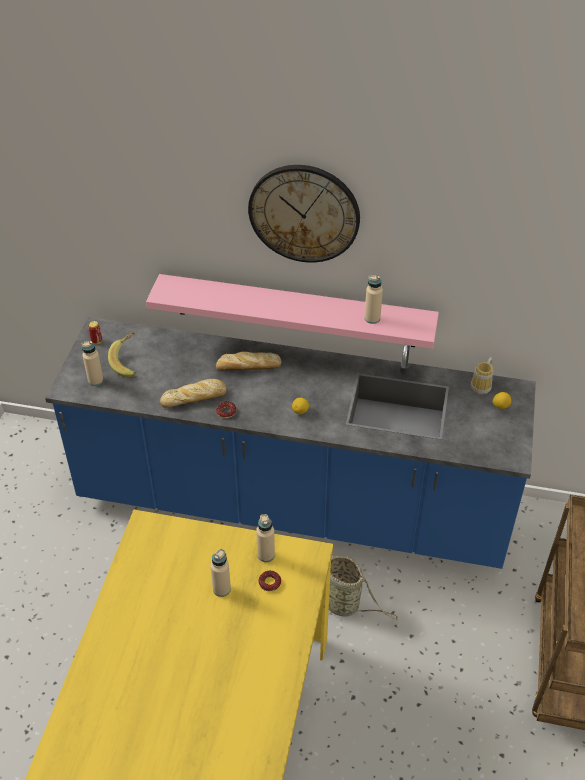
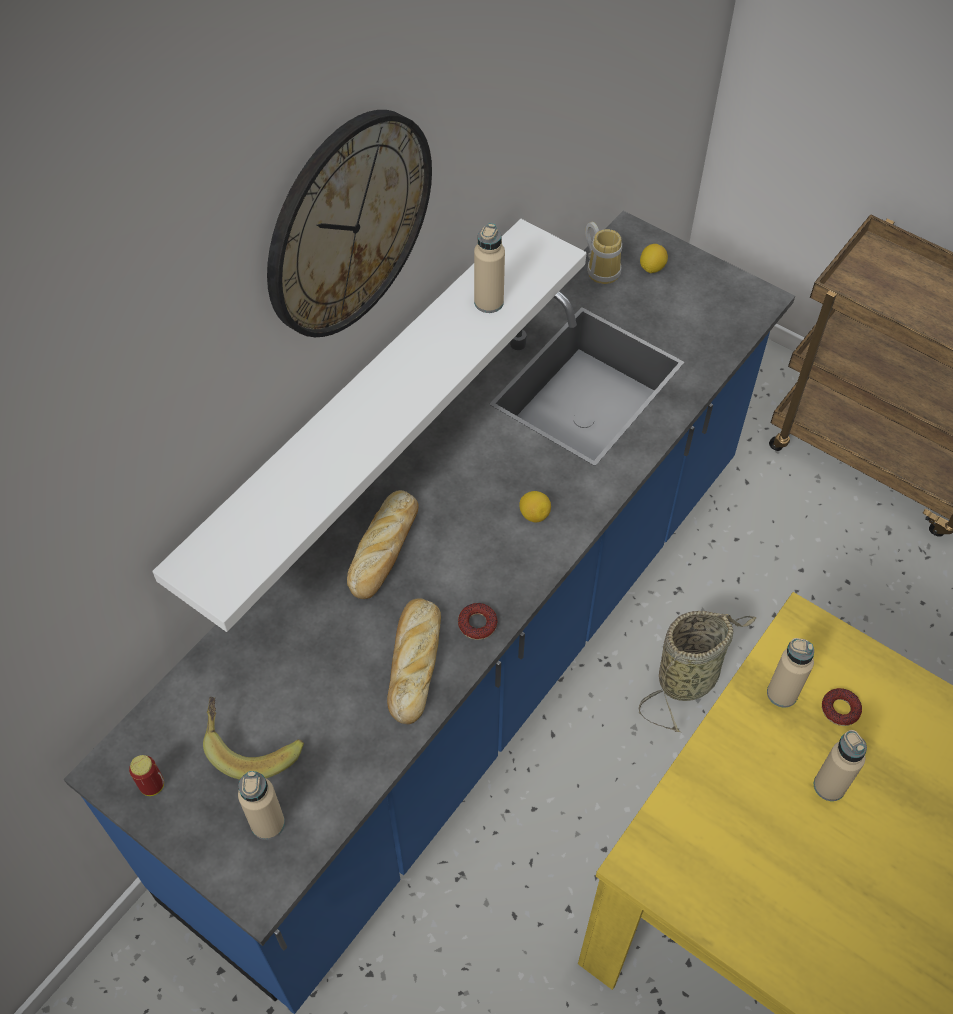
camera: 65 degrees left, 10 degrees up
pink shelf [146,274,439,349] -> white shelf [152,219,586,632]

